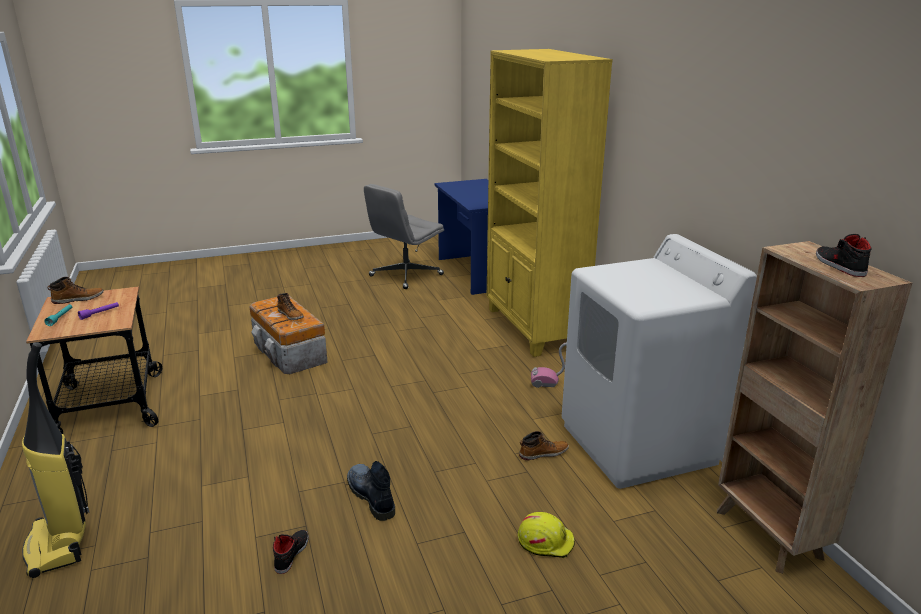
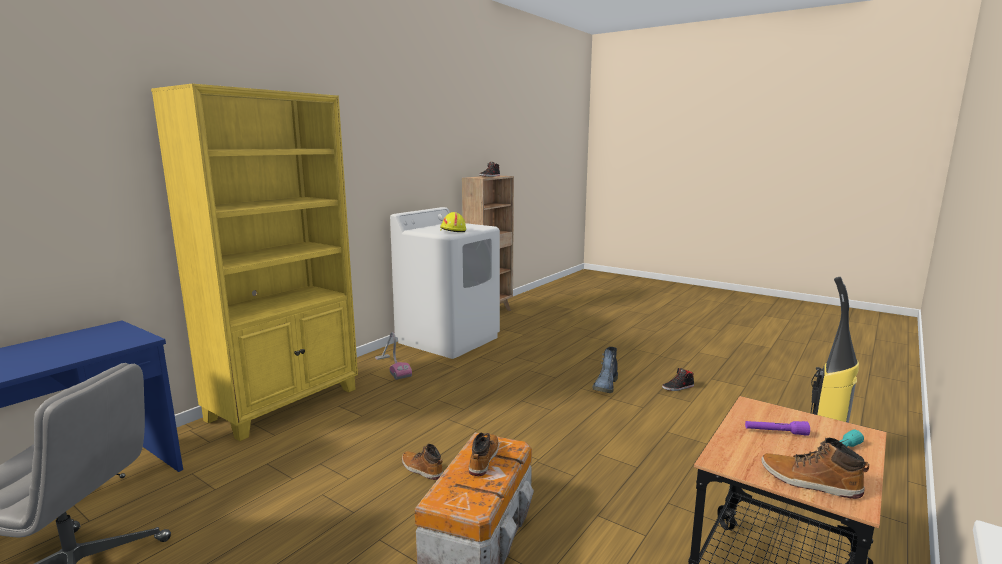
camera: 125 degrees left, 10 degrees down
yellow hard hat [518,512,575,558] -> yellow hard hat moved to [440,212,466,232]
boot [519,431,569,460] -> boot moved to [402,444,443,480]

